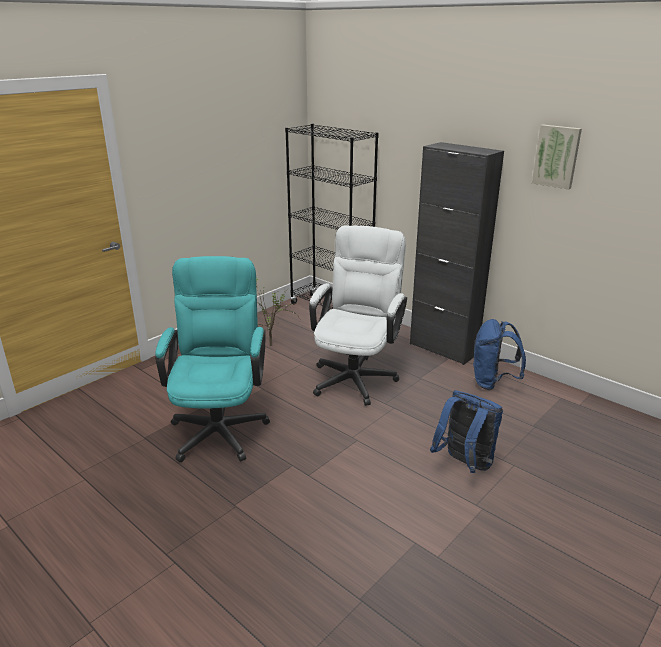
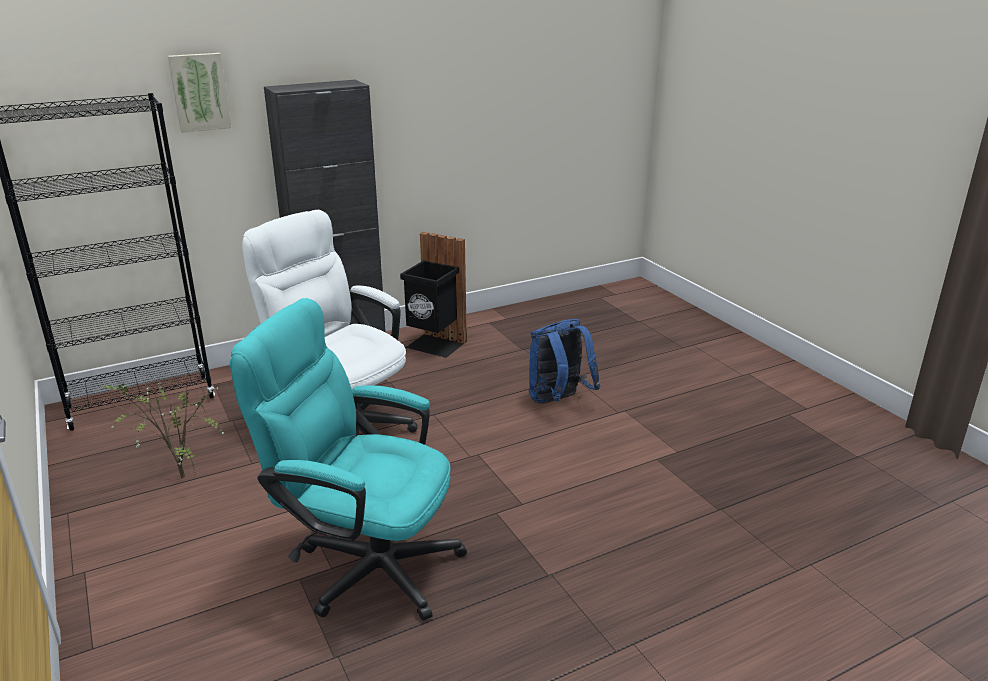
camera: 70 degrees left, 0 degrees up
blue backpack [473,319,526,390] -> black trash can [400,232,467,358]
picture [532,125,582,190] -> picture moved to [168,53,232,133]

